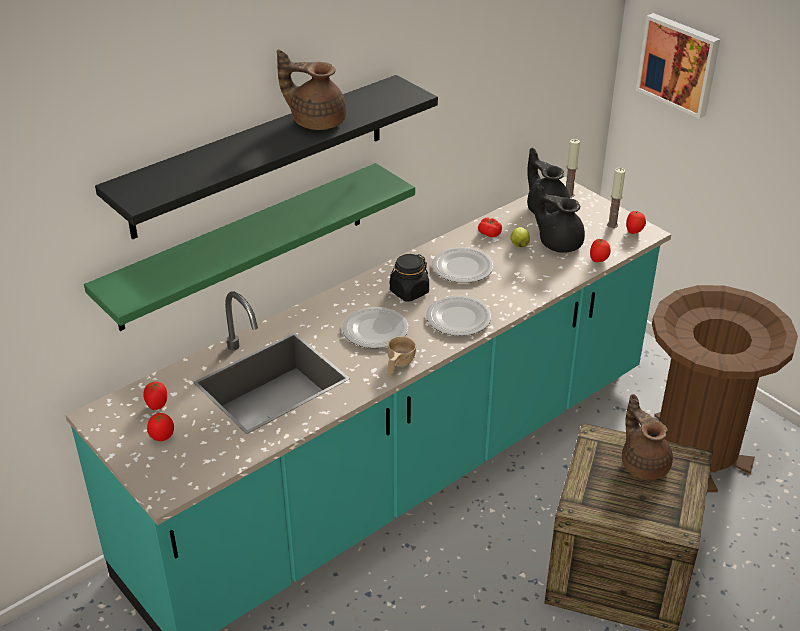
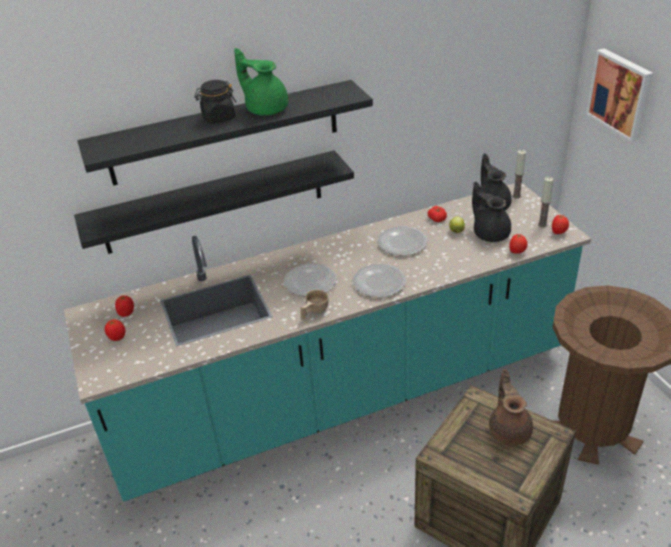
camera: 20 degrees right, 0 degrees up
green shelf [84,163,415,331] -> black shelf [74,150,354,254]
brown teapot [277,49,346,130] -> green teapot [234,48,288,116]
black jar [390,254,429,302] -> black jar moved to [195,80,236,124]

